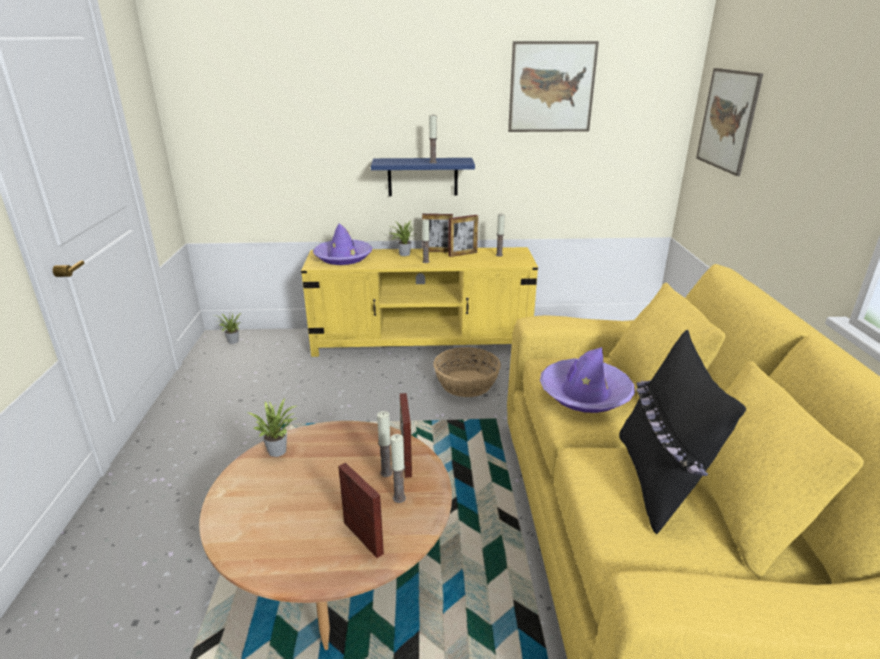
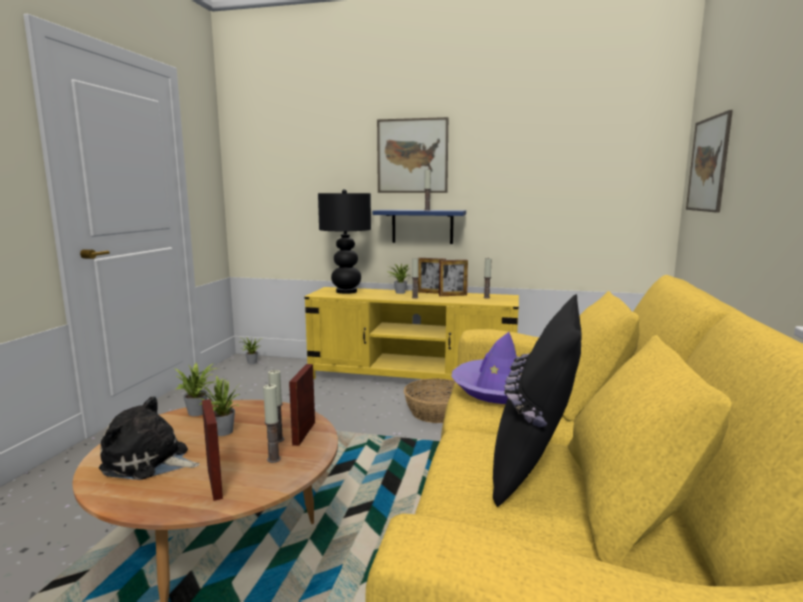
camera: 15 degrees right, 15 degrees down
purple hat [313,223,372,265] -> black table lamp [318,189,371,294]
picture [508,41,599,132] -> picture moved to [377,117,448,193]
none -> plush toy [99,396,200,480]
none -> potted plant [195,376,241,436]

